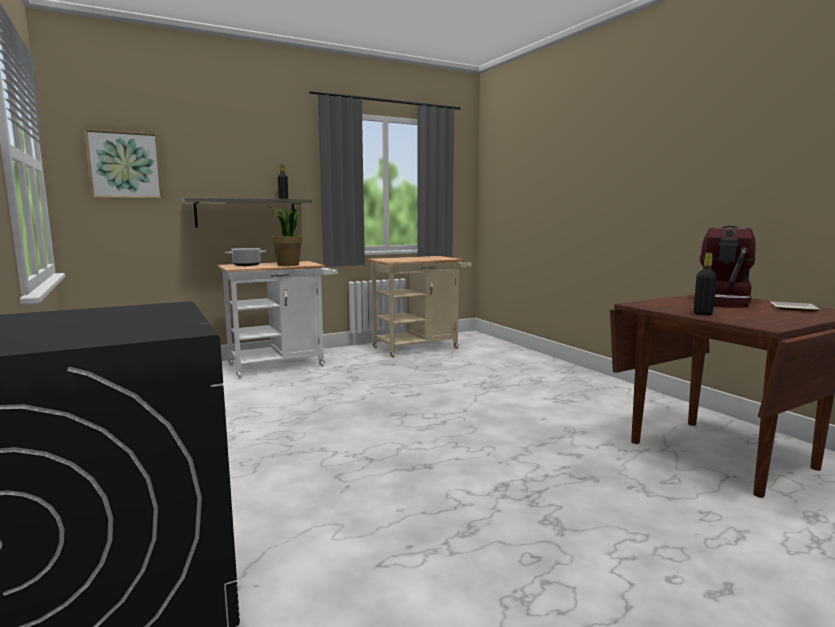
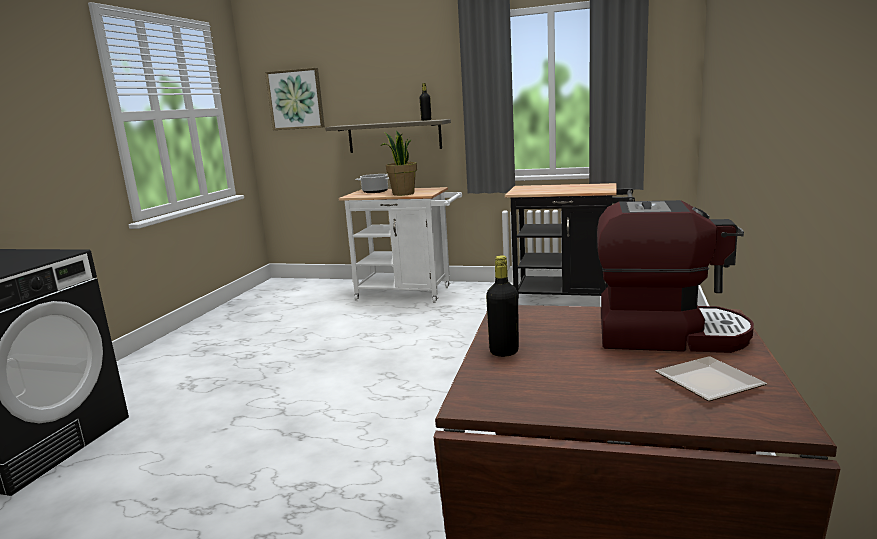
camera: 45 degrees right, 5 degrees up
beige cart [367,256,472,358] -> black cart [505,183,635,298]
coffee machine [700,226,756,308] -> coffee machine turned 150 degrees counterclockwise [597,200,754,353]

